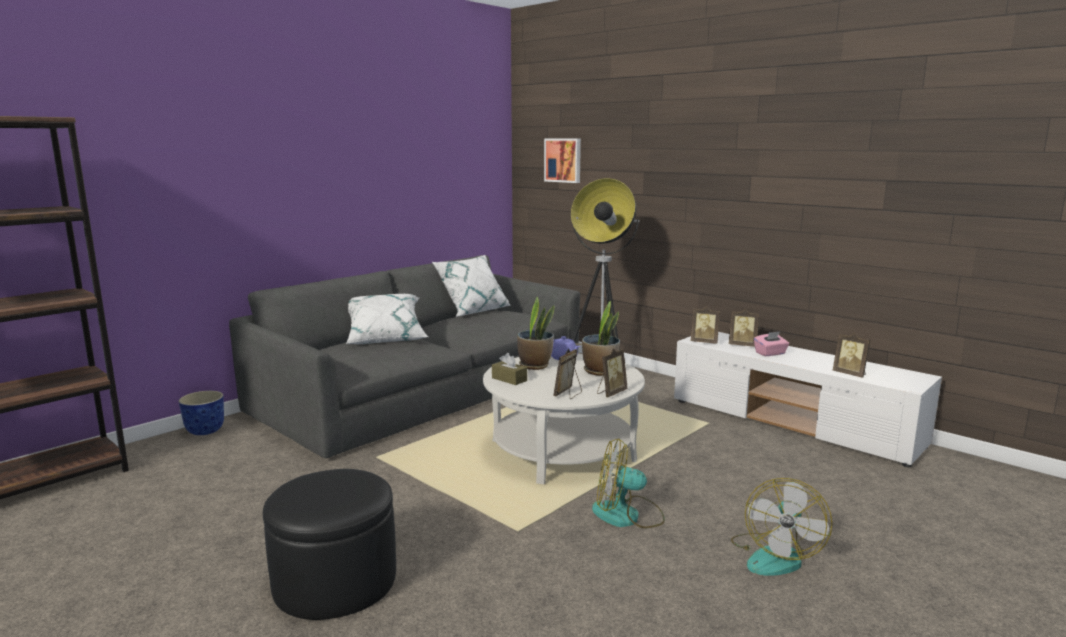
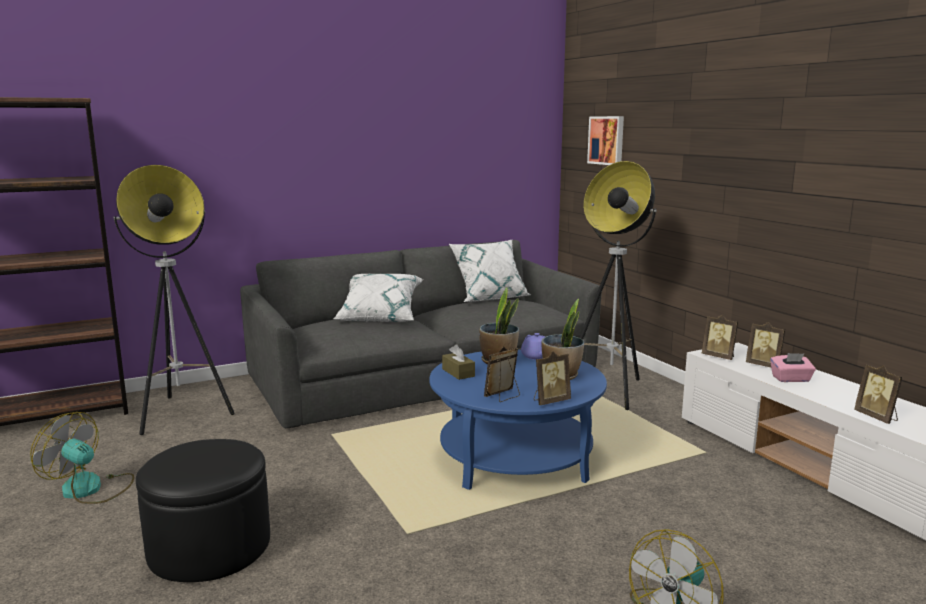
camera: 20 degrees right, 0 degrees up
planter [179,391,224,435] -> none
white coffee table [483,354,645,484] -> blue coffee table [429,350,607,490]
fan [592,439,665,528] -> fan moved to [30,412,134,504]
none -> floor lamp [114,165,234,435]

